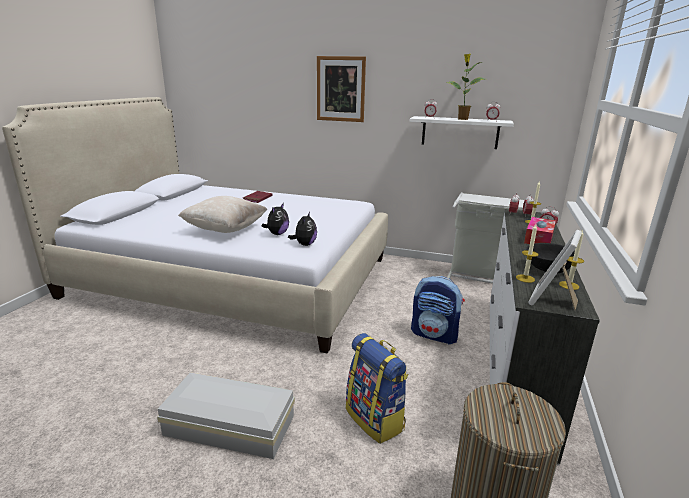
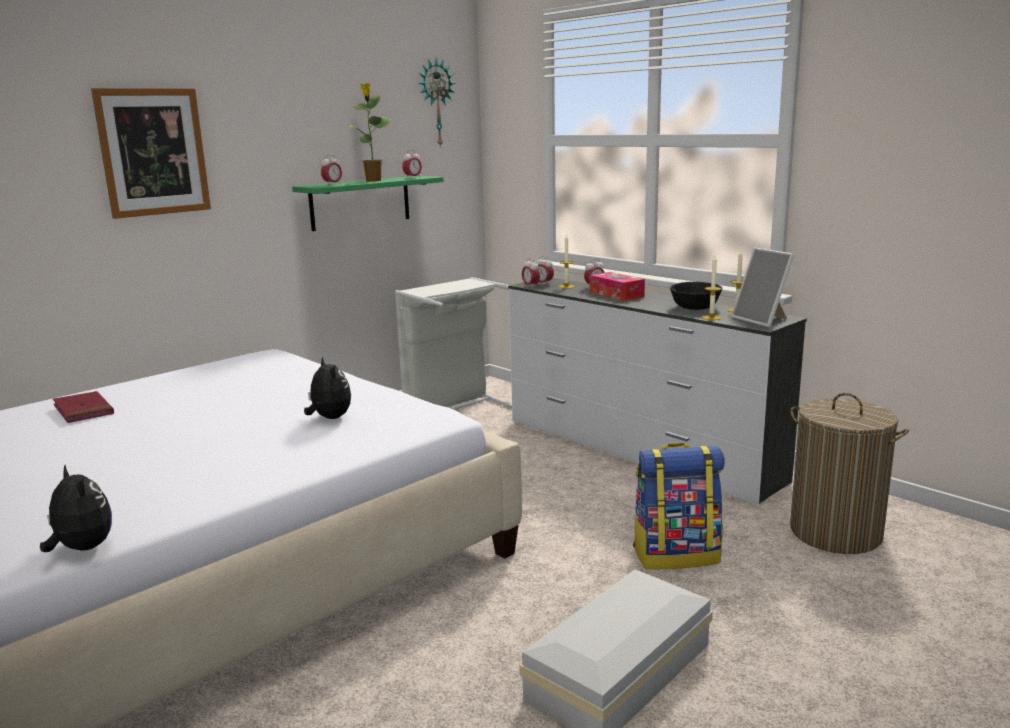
camera: 60 degrees left, 5 degrees down
beige pillow [178,196,267,233] -> none
plush toy [288,212,317,246] -> plush toy moved to [40,465,112,552]
white shelf [409,116,514,149] -> green shelf [292,176,444,231]
backpack [411,276,465,344] -> none
none -> wall clock [419,58,456,148]

